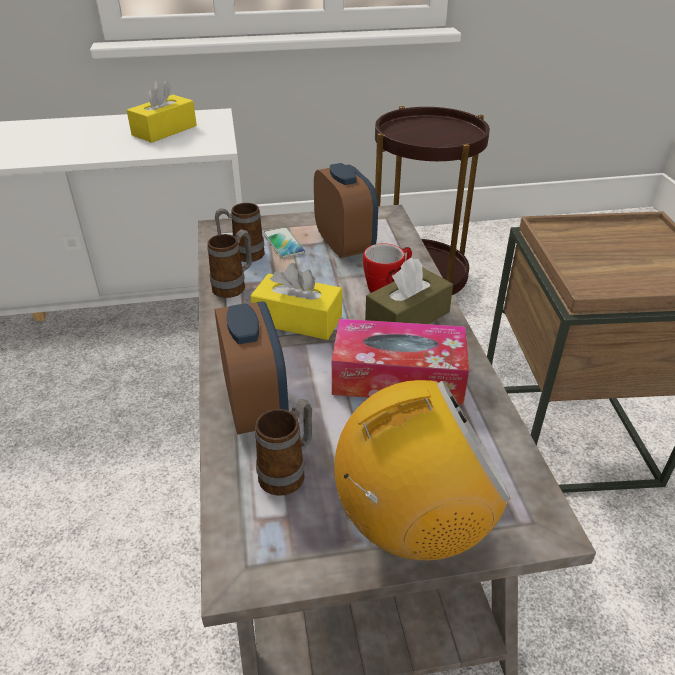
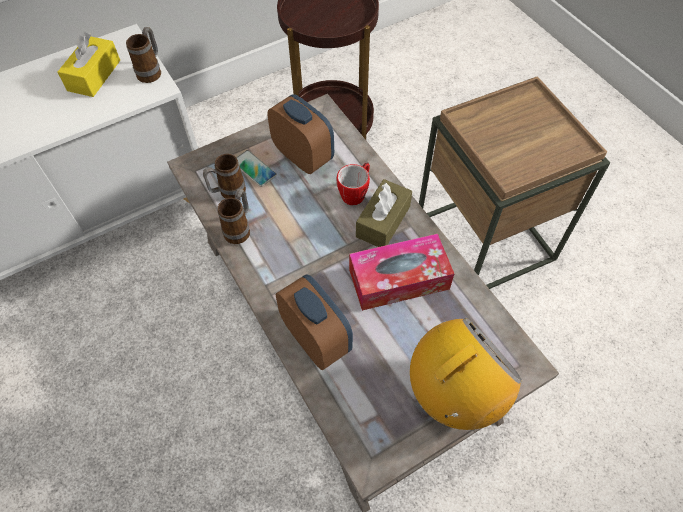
camera: 20 degrees left, 20 degrees up
yellow tissue box [250,263,342,340] -> none
mug [255,399,312,496] -> mug moved to [126,27,161,83]

